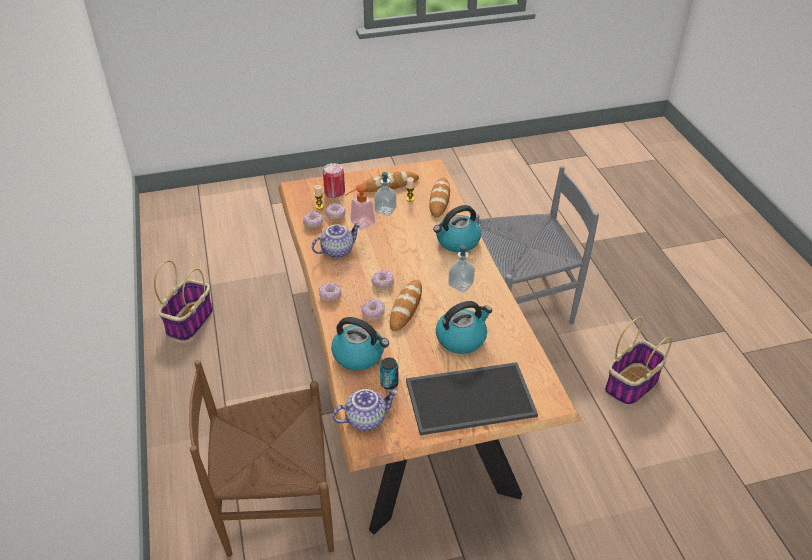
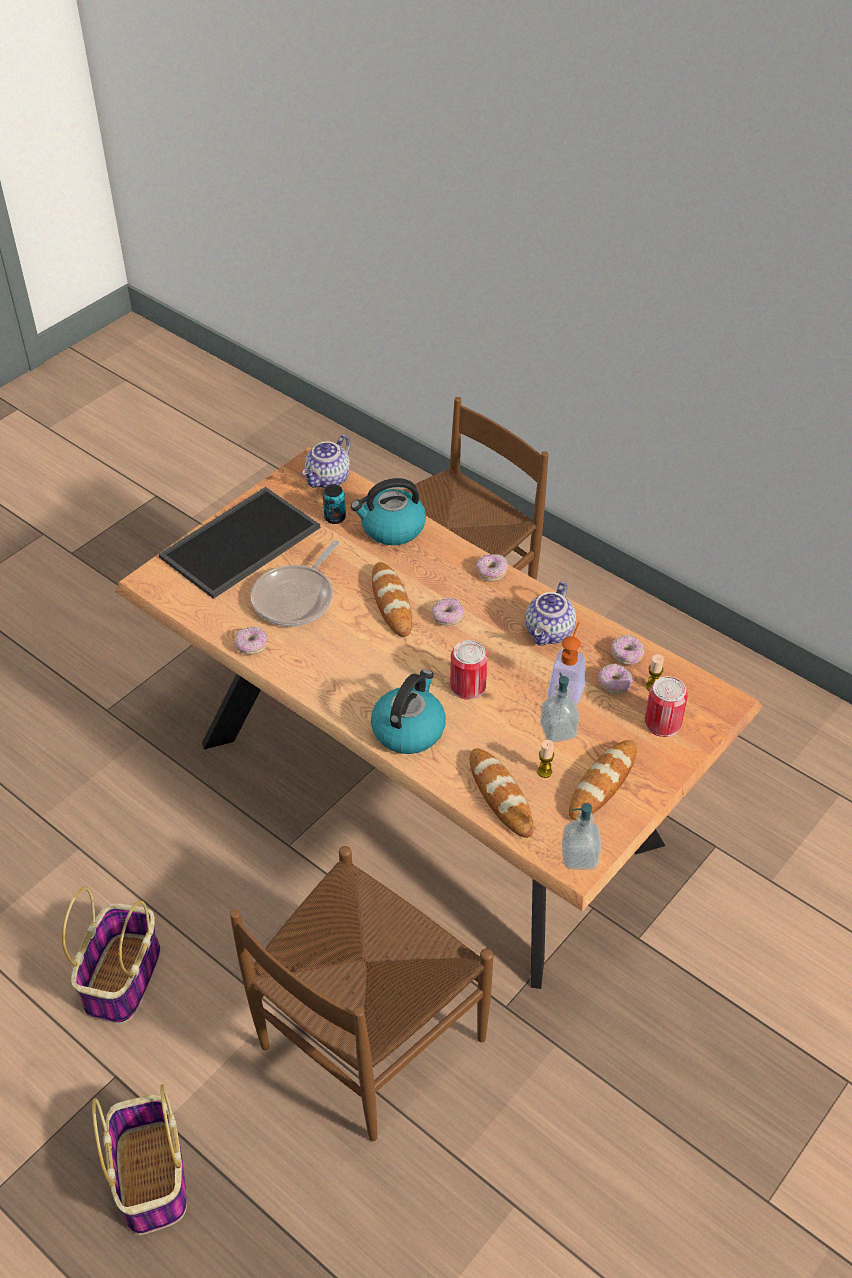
camera: 145 degrees right, 5 degrees up
basket [154,260,213,342] -> basket moved to [92,1084,187,1235]
donut [362,299,385,320] -> donut moved to [234,627,268,655]
kettle [436,301,492,354] -> frying pan [251,540,339,626]
soap dispenser [448,245,475,292] -> soap dispenser moved to [562,803,601,870]
grey chair [475,166,599,324] -> brown chair [230,846,494,1141]
none -> can [450,640,488,700]

